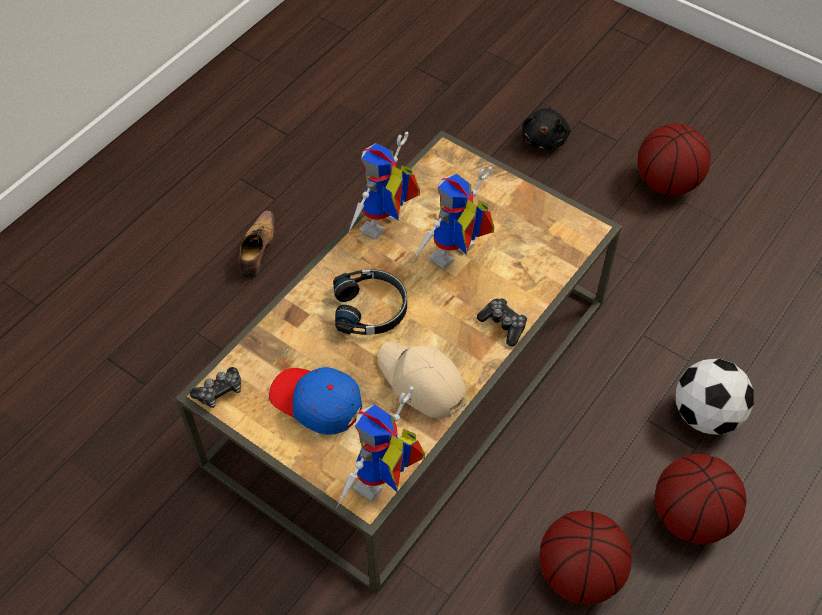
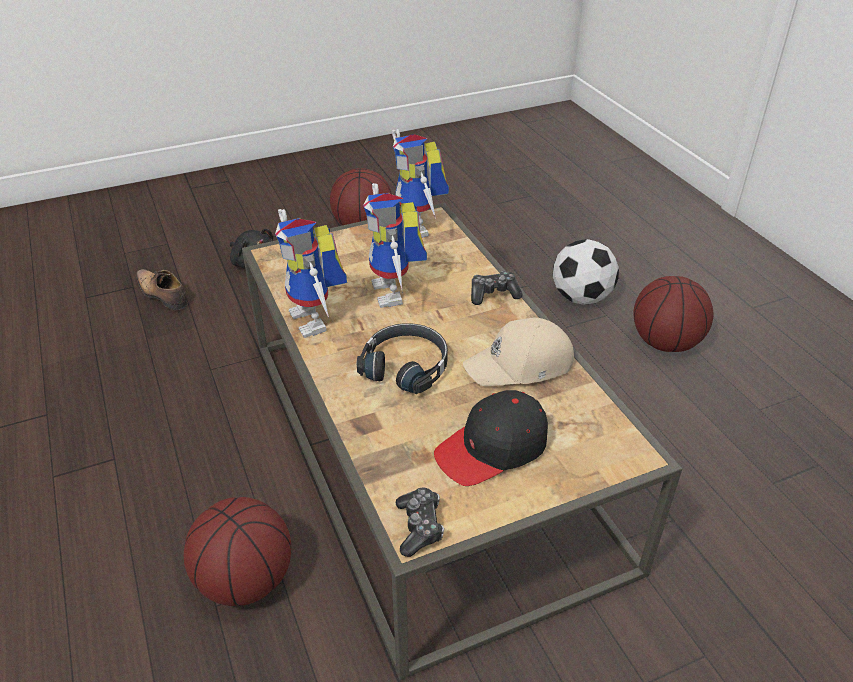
camera: 60 degrees left, 15 degrees down
shoe [238,210,275,278] -> shoe moved to [136,269,187,310]
blue cap [269,367,362,435] -> black cap [434,390,548,486]
toy robot [337,386,425,507] -> toy robot moved to [392,129,449,238]
basketball [539,510,632,604] -> basketball moved to [184,497,291,606]

